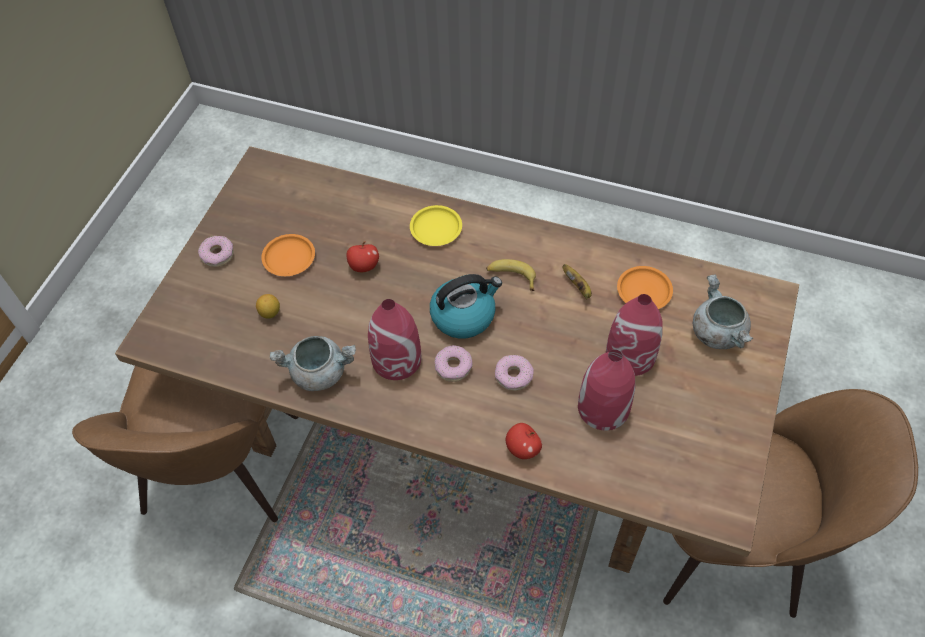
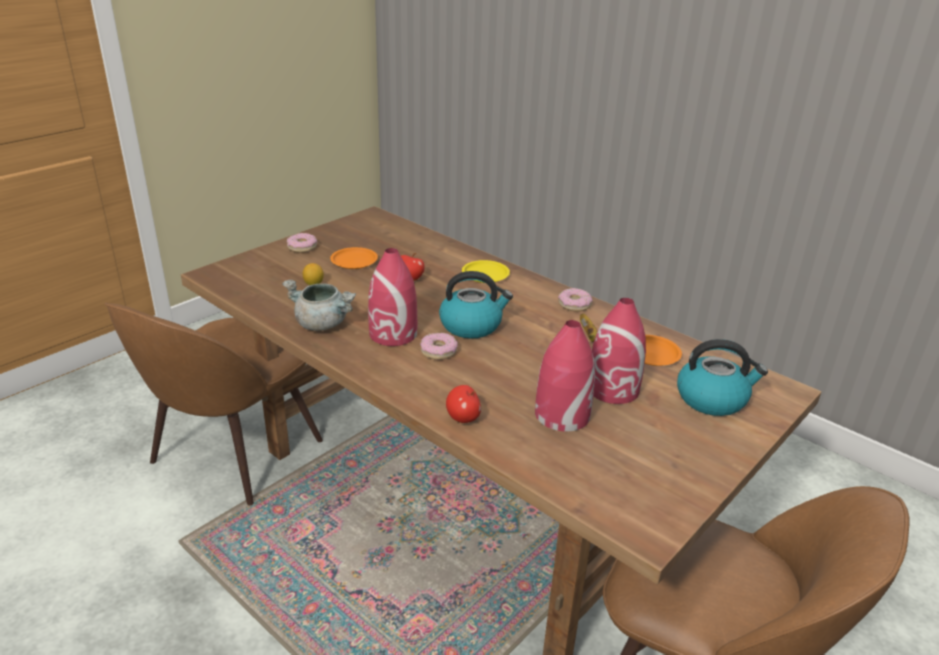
camera: 20 degrees right, 25 degrees down
banana [486,259,536,291] -> none
donut [495,355,534,391] -> donut moved to [558,288,593,311]
grey cooking pot [693,275,754,349] -> kettle [677,339,768,416]

